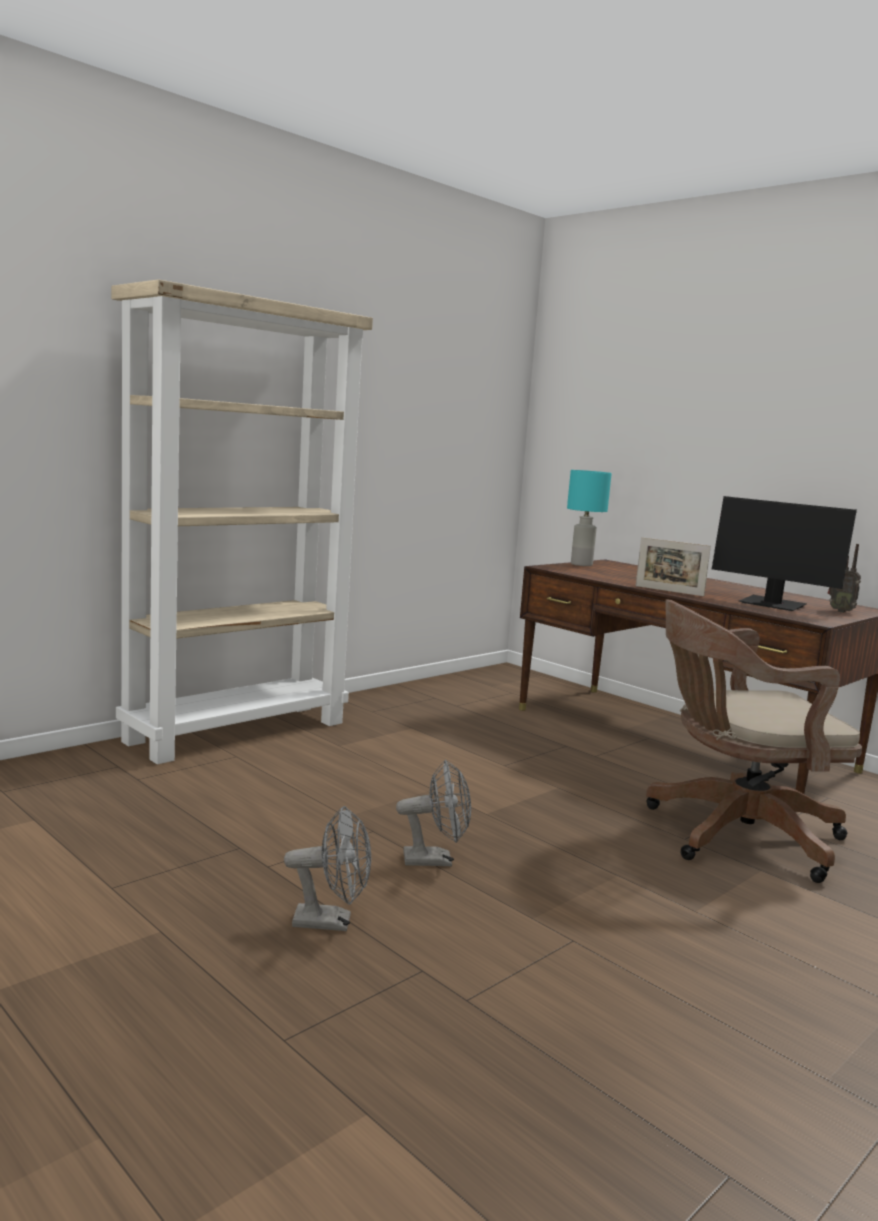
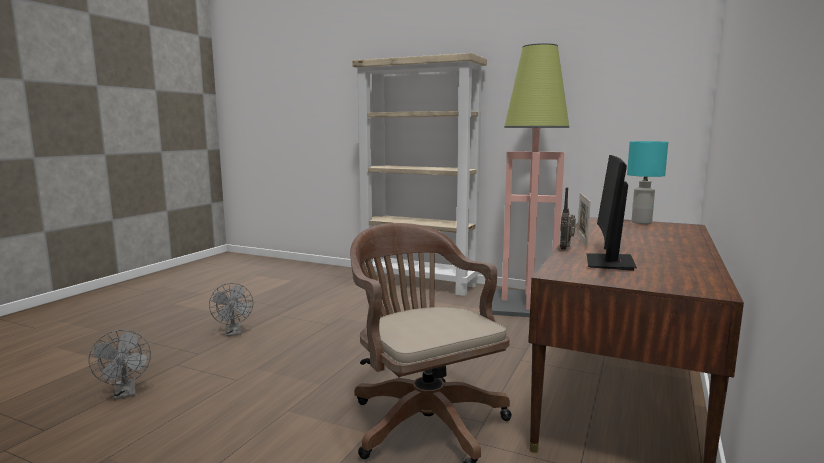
camera: 70 degrees right, 0 degrees up
grey fan [396,760,471,866] -> grey fan moved to [88,330,151,400]
radio [828,544,861,613] -> radio moved to [560,187,576,250]
none -> floor lamp [492,43,569,317]

